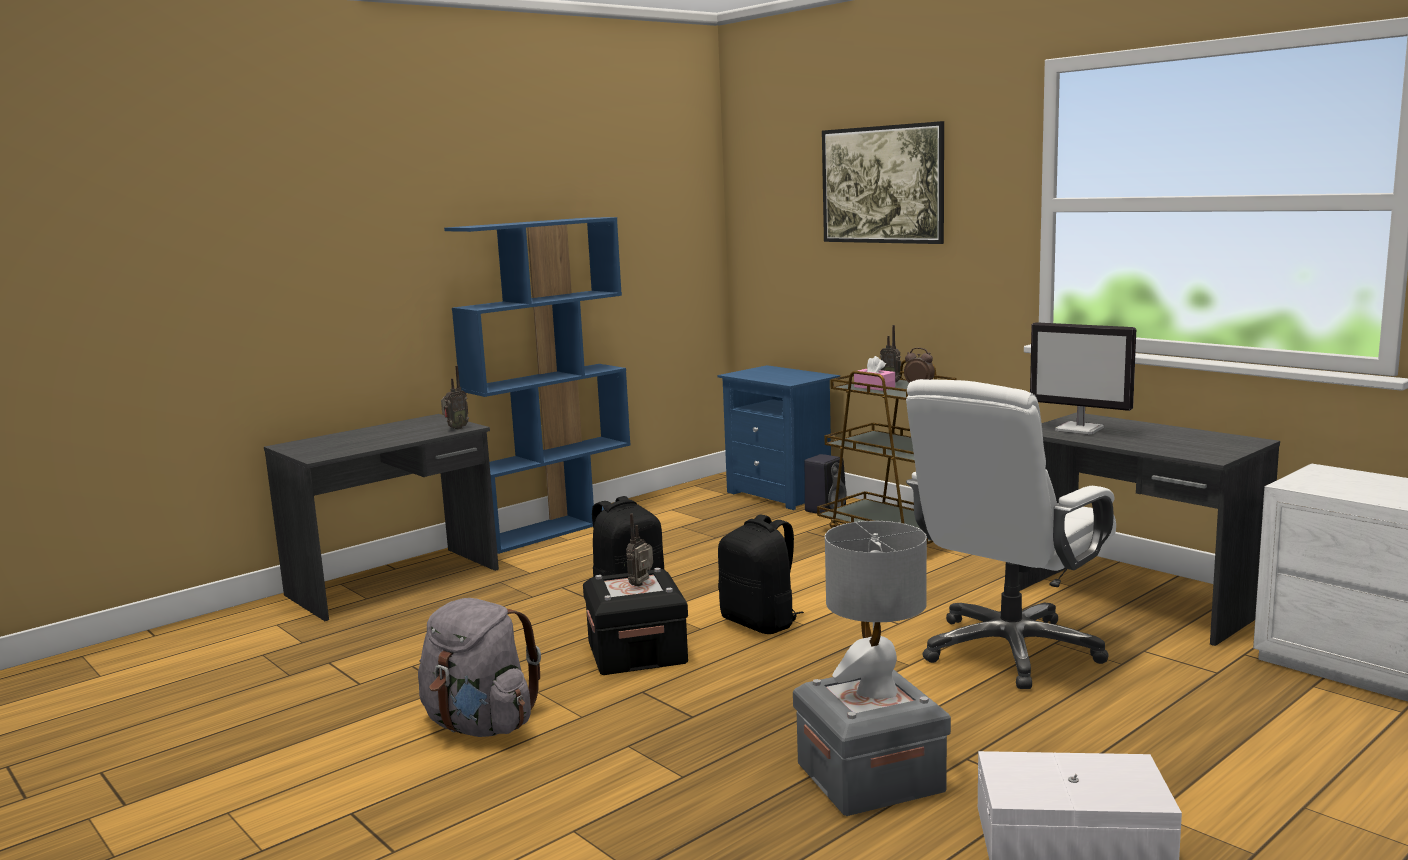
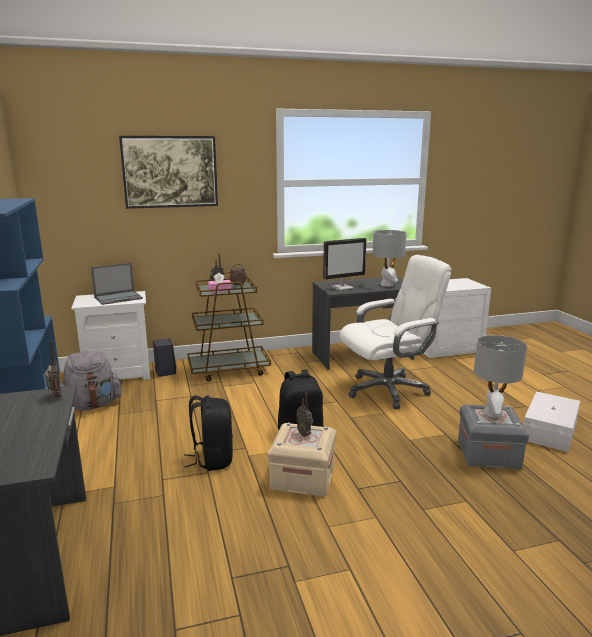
camera: 65 degrees left, 5 degrees up
grey backpack [418,598,541,737] -> grey backpack moved to [60,350,123,411]
black storage box [583,568,688,675] -> beige storage box [268,422,336,496]
blue nightstand [718,365,840,510] -> white nightstand [71,291,150,380]
white office chair [906,379,1116,689] -> white office chair turned 90 degrees counterclockwise [339,255,452,409]
none -> laptop [91,263,143,305]
none -> grey table lamp [373,230,406,287]

